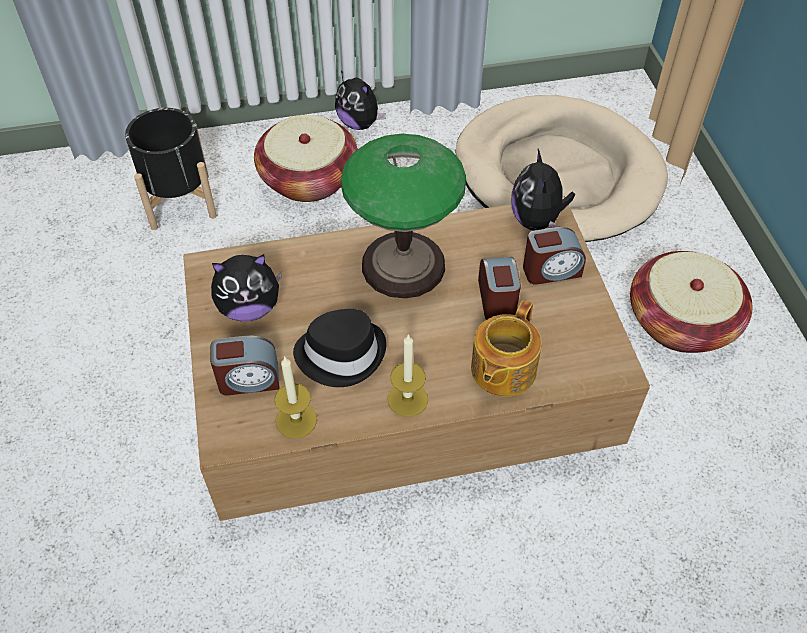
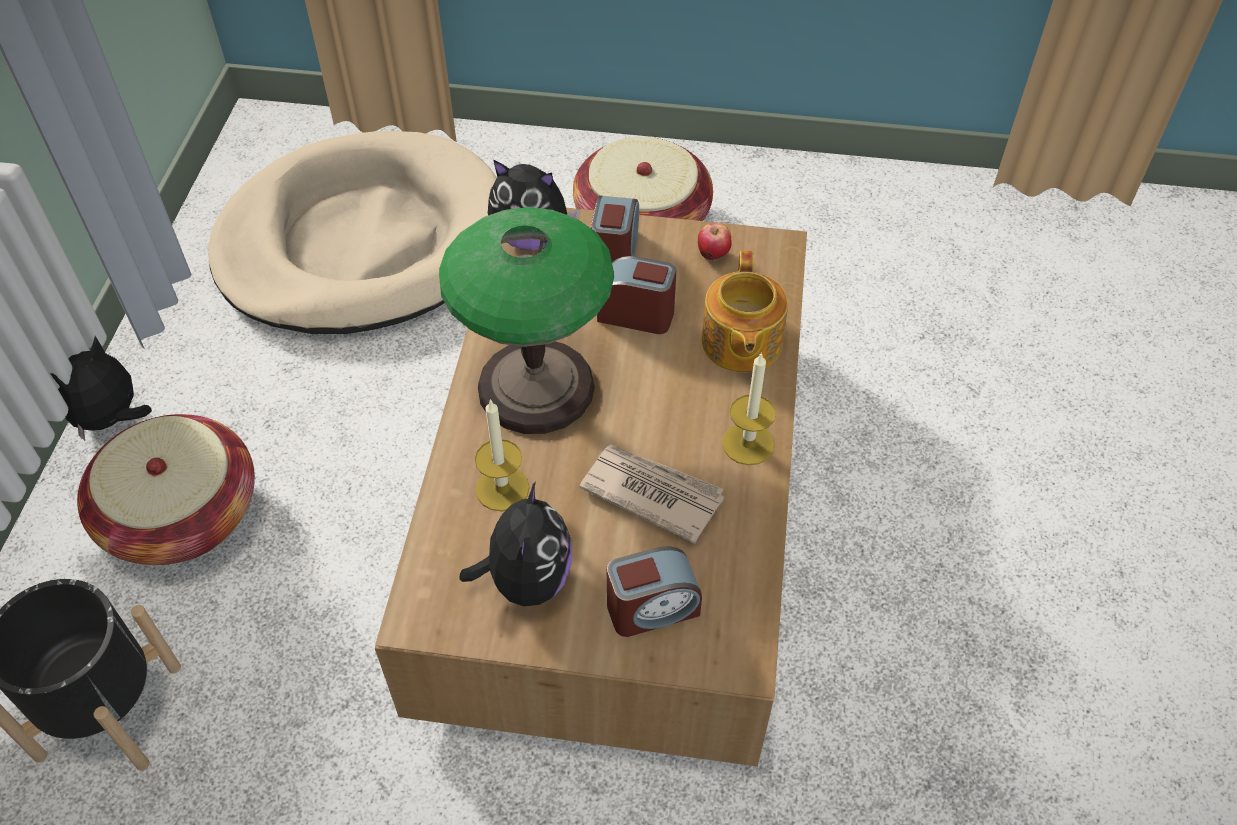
camera: 70 degrees left, 0 degrees up
alarm clock [210,336,280,395] -> alarm clock turned 60 degrees clockwise [607,547,702,637]
candle [274,356,317,438] -> candle moved to [475,399,529,511]
black hat [293,309,386,387] -> newspaper [579,444,724,544]
plush toy [335,71,386,130] -> plush toy turned 150 degrees clockwise [50,336,152,441]
teapot [471,300,542,397] -> teapot turned 45 degrees clockwise [702,251,788,373]
none -> apple [698,223,732,260]

